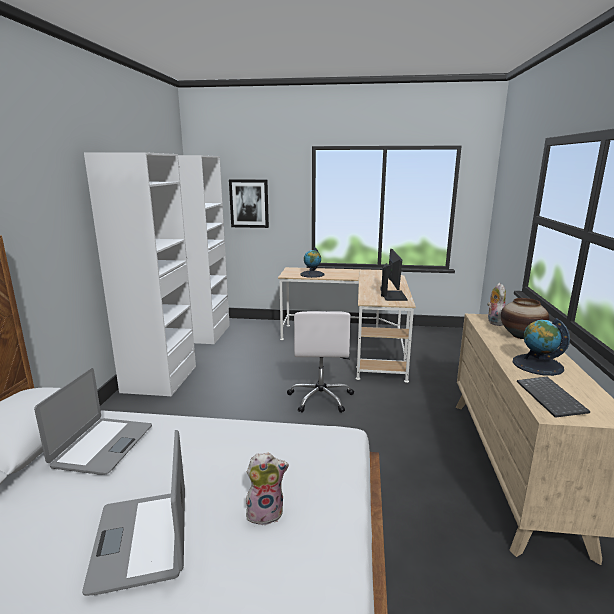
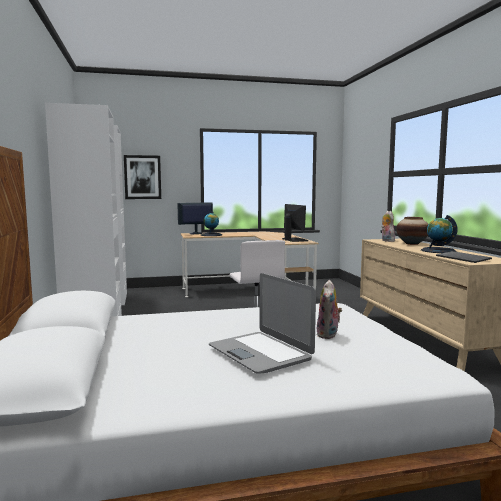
camera: 20 degrees left, 10 degrees down
laptop [34,368,152,474] -> none
plush toy [246,452,289,525] -> plush toy turned 135 degrees clockwise [316,280,342,339]
none -> monitor [177,202,213,234]

